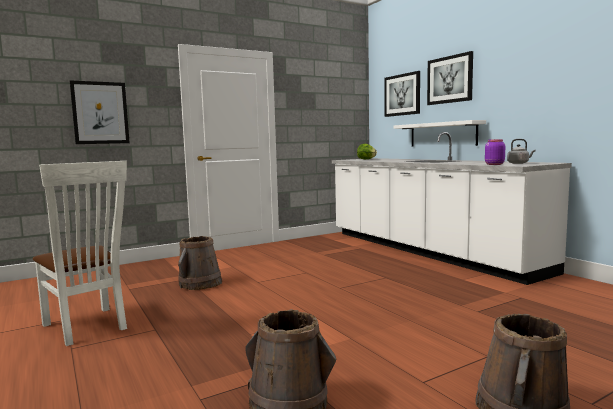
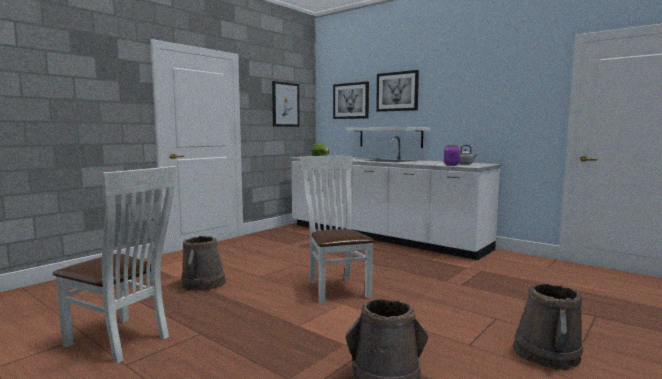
camera: 20 degrees left, 0 degrees up
picture [70,81,130,144] -> picture moved to [272,81,300,127]
none -> white chair [300,155,375,304]

